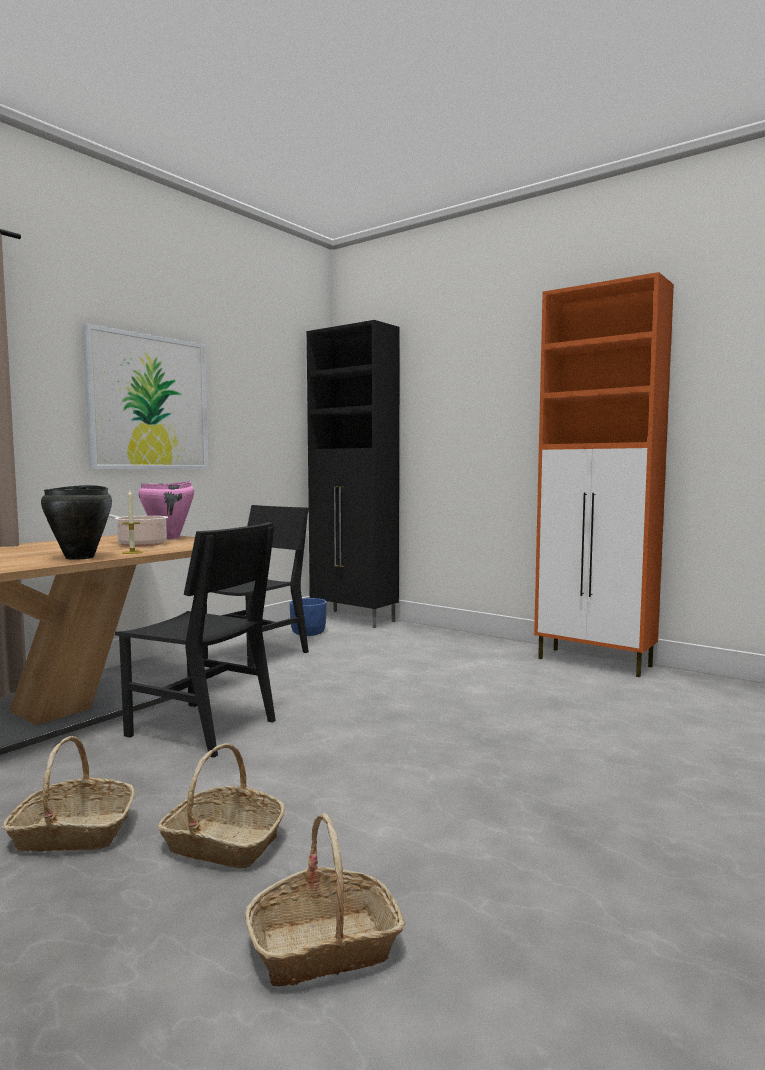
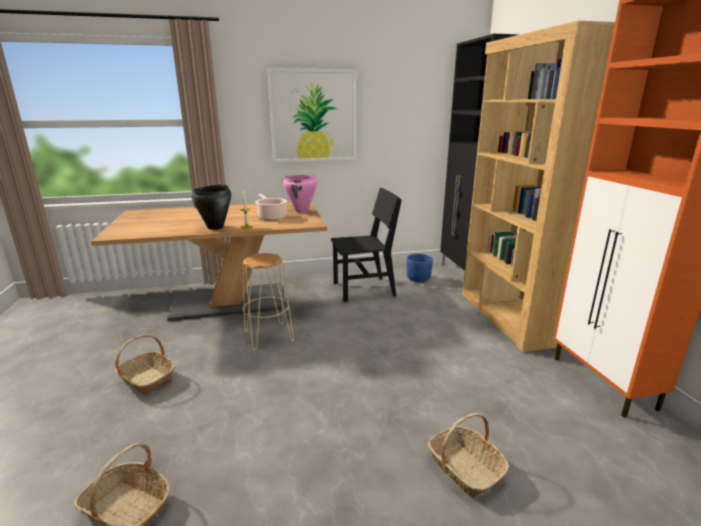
camera: 40 degrees right, 15 degrees up
black chair [115,522,276,758] -> beige stool [242,253,294,350]
basket [158,743,285,869] -> basket moved to [428,413,509,498]
none -> brown bookcase [462,21,615,352]

